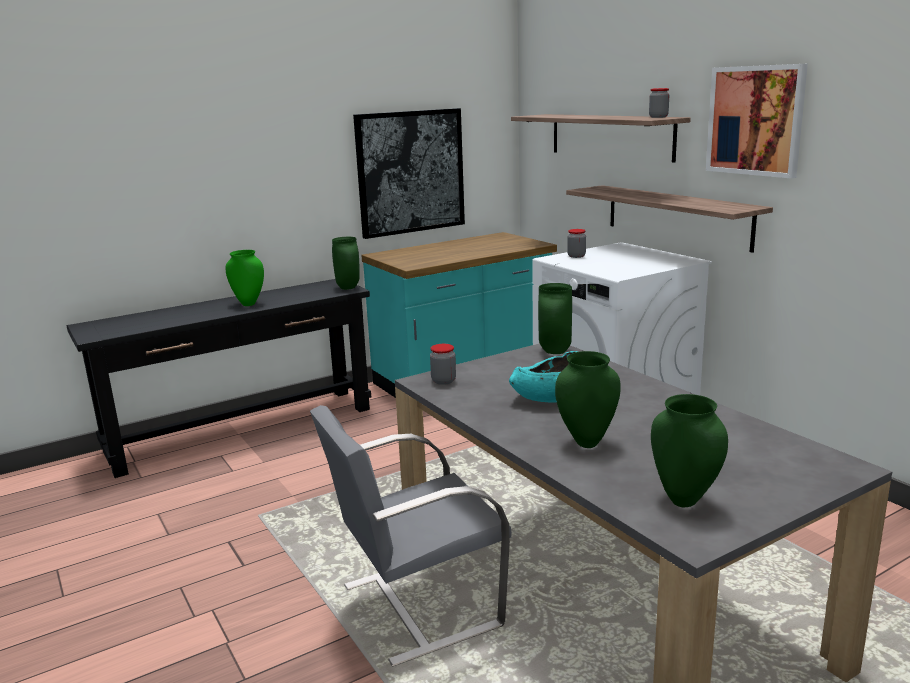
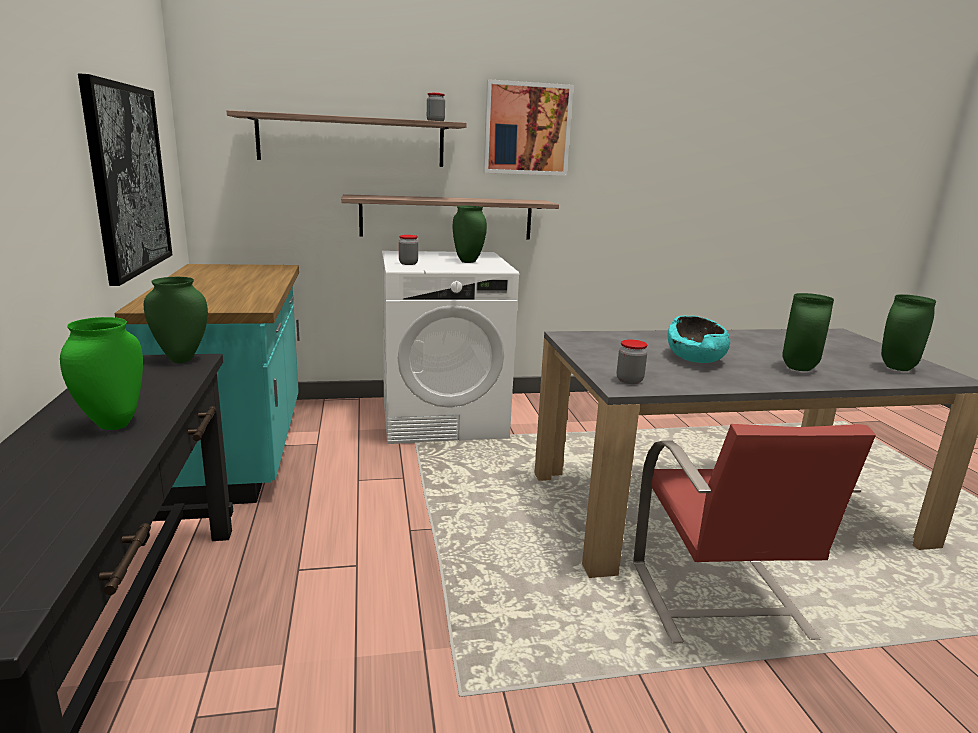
camera: 70 degrees left, 0 degrees up
grey chair [310,405,512,666] -> red chair [633,424,876,643]
green vase [538,283,572,354] -> green vase moved to [453,206,487,263]

